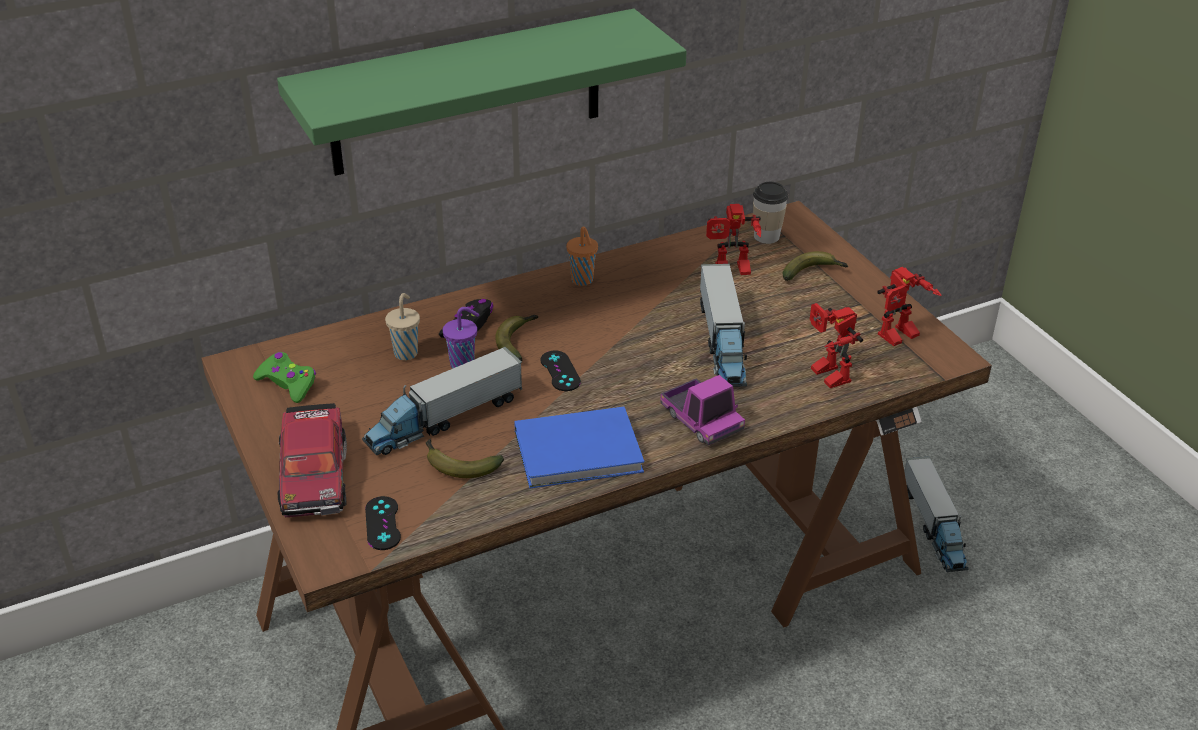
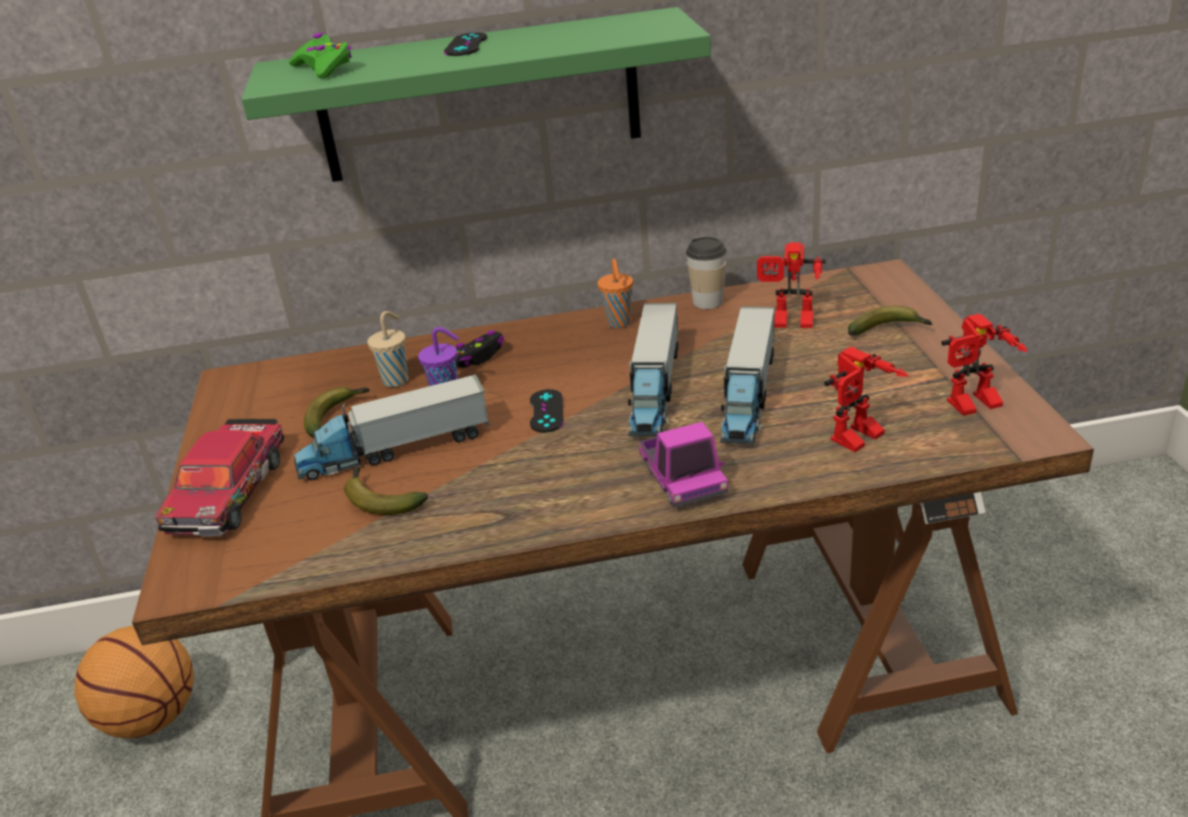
camera: 20 degrees right, 5 degrees down
green game controller [253,352,316,403] -> green game controller moved to [289,33,352,78]
black game controller [365,496,401,550] -> black game controller moved to [444,33,487,56]
banana [495,315,538,361] -> banana moved to [304,387,370,437]
blue book [515,407,644,488] -> none
cup [753,182,788,244] -> cup moved to [686,237,727,309]
toy robot [810,303,863,388] -> toy robot turned 120 degrees counterclockwise [824,347,909,452]
toy truck [904,456,969,572] -> toy truck moved to [628,303,678,437]
none -> basketball [75,626,194,738]

